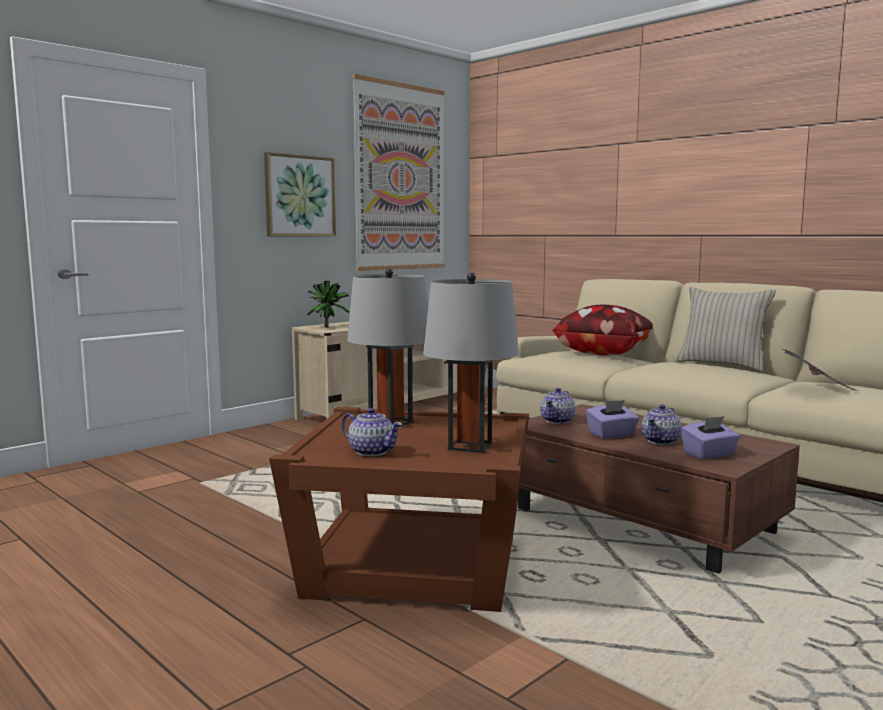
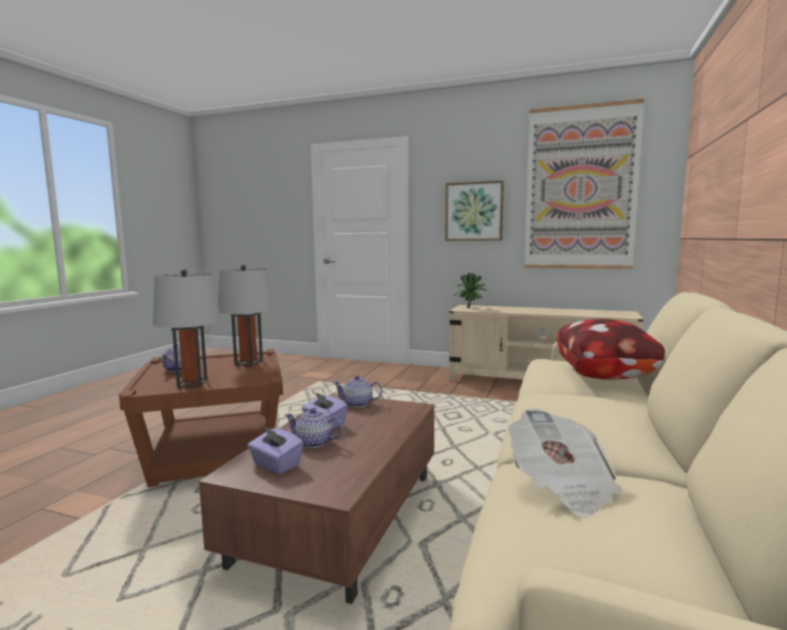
camera: 65 degrees right, 0 degrees up
beige pillow [675,287,776,371] -> none

